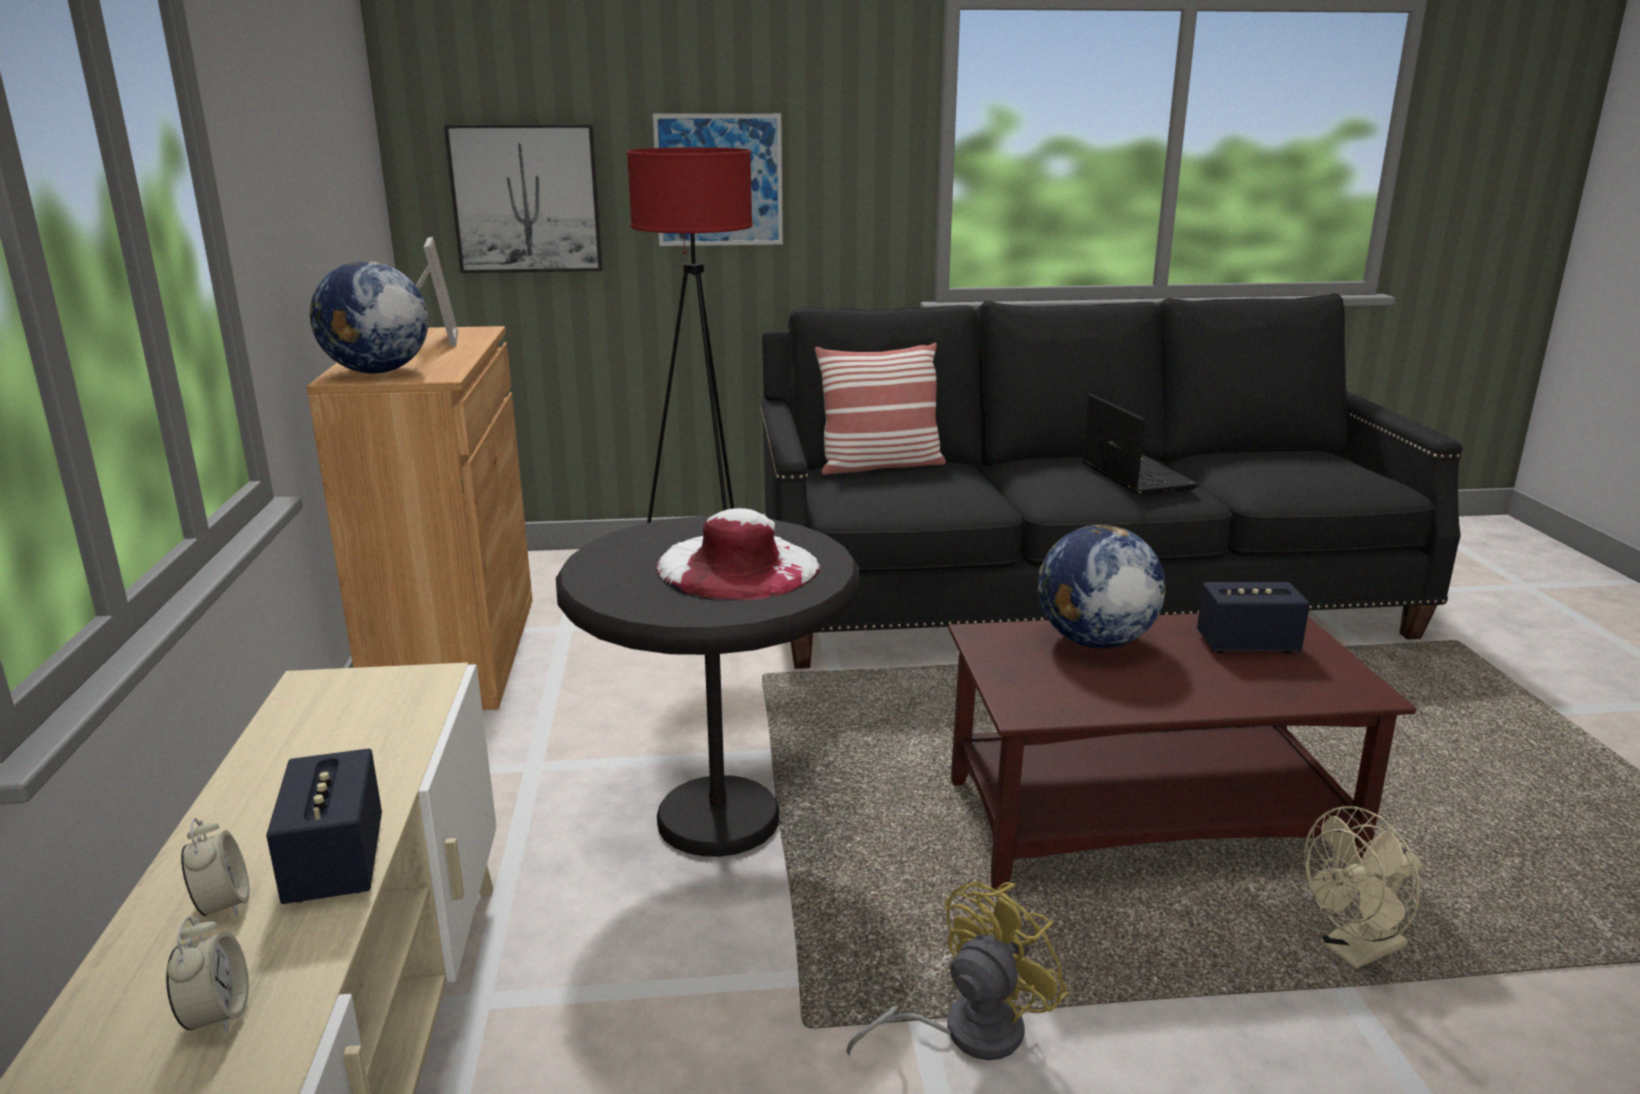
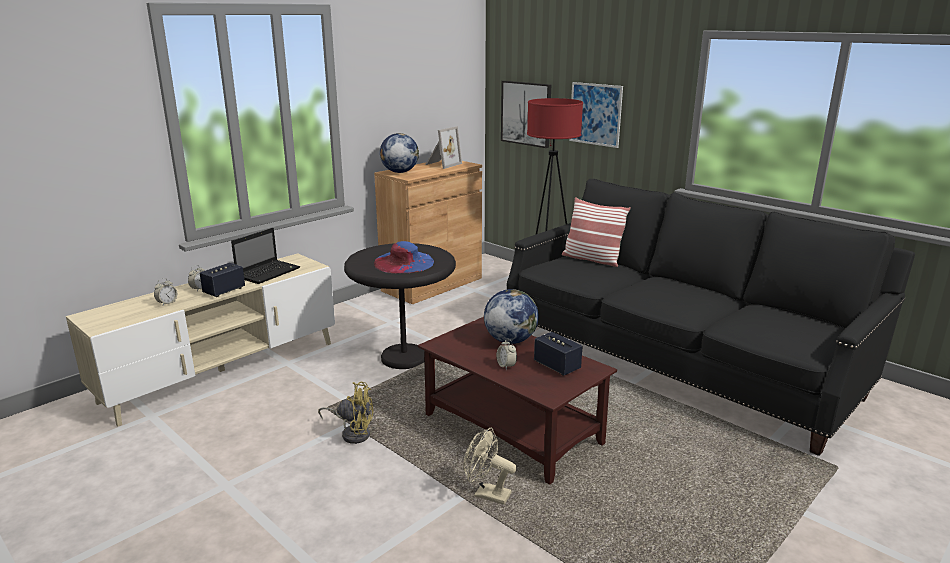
camera: 50 degrees right, 0 degrees up
white hat [656,508,820,601] -> blue hat [373,241,434,274]
laptop [1082,394,1199,496] -> laptop moved to [231,228,300,284]
none -> alarm clock [497,339,517,370]

